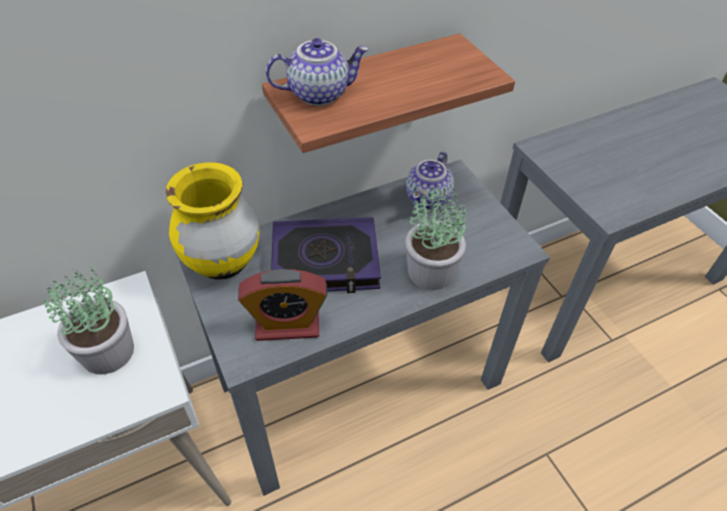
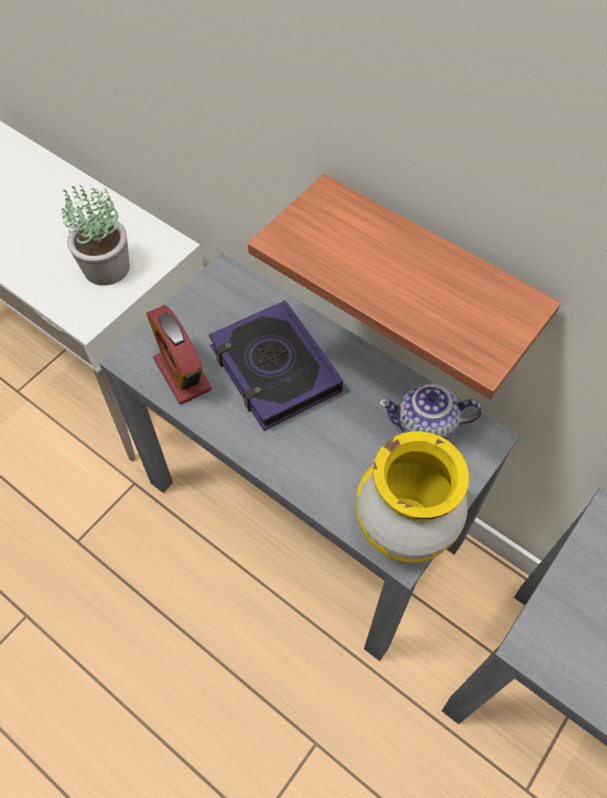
camera: 65 degrees right, 10 degrees up
yellow vase [166,162,260,280] -> yellow vase moved to [356,431,469,562]
teapot [266,38,369,106] -> none
potted plant [405,183,466,290] -> none

